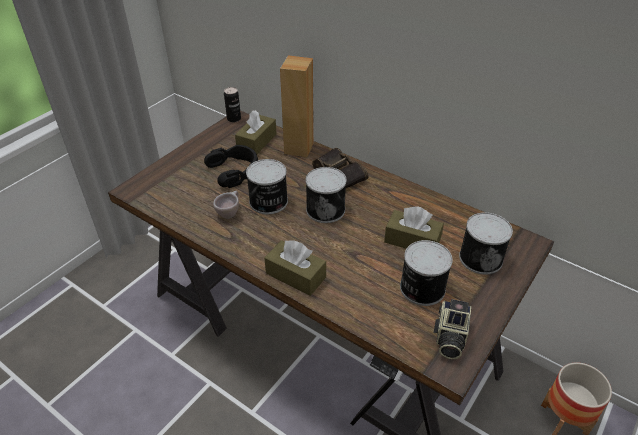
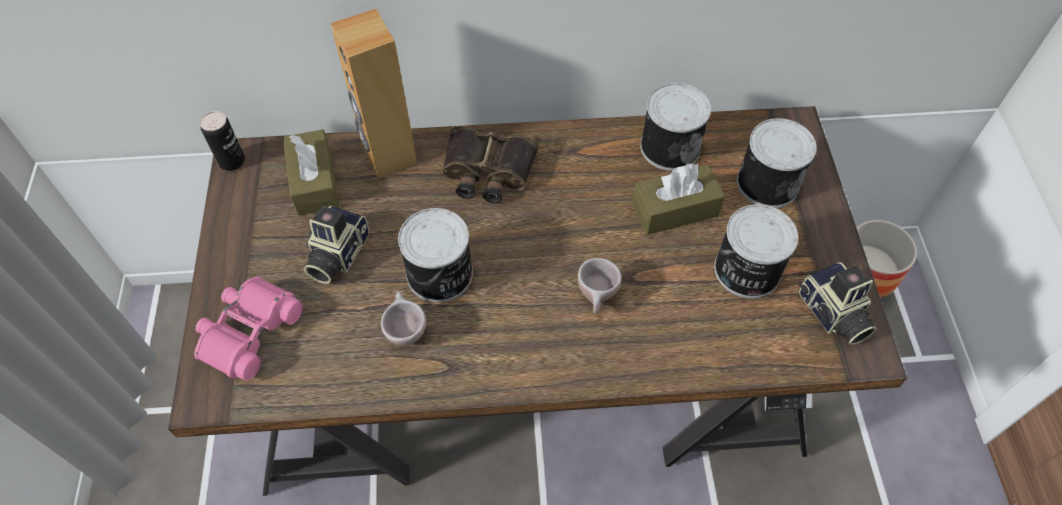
camera: 40 degrees left, 15 degrees up
black headphones [204,145,258,188] -> camera [304,206,369,284]
brown tissue box [264,240,326,296] -> none
can [306,167,346,223] -> can moved to [640,83,711,171]
none -> pink binoculars [194,276,303,381]
none -> beige cup [578,258,622,314]

